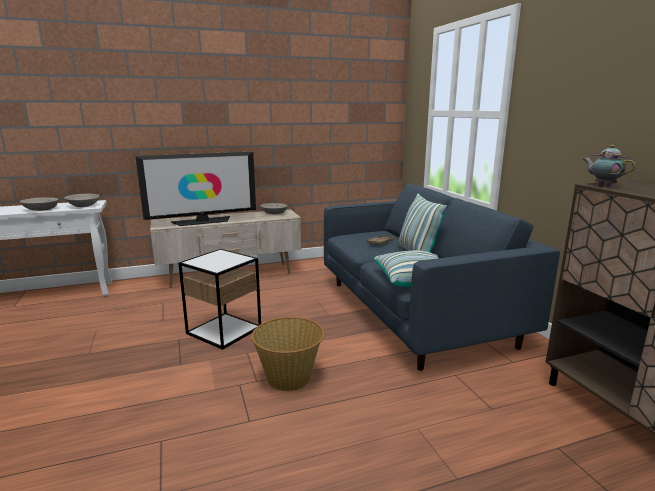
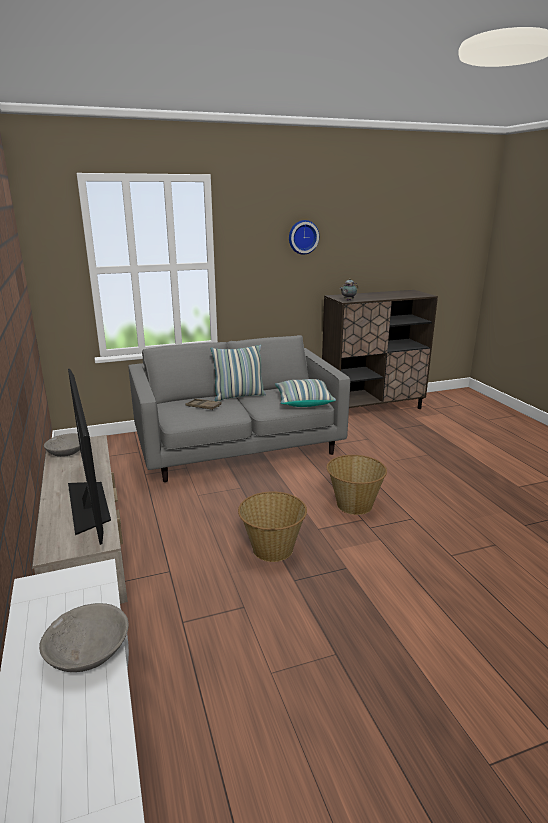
camera: 90 degrees left, 5 degrees up
grey bowl [64,194,99,207] -> none
side table [178,249,261,350] -> basket [238,492,307,562]
blue sofa [324,184,560,371] -> grey sofa [128,335,350,482]
none -> wall clock [289,220,319,255]

